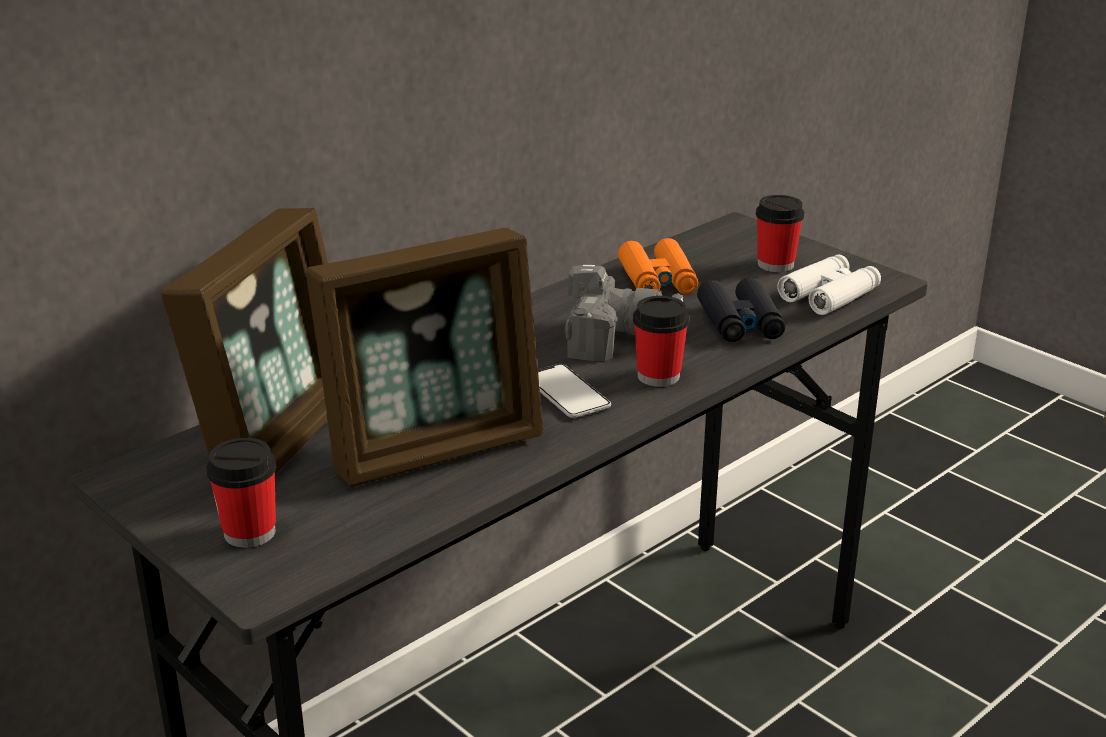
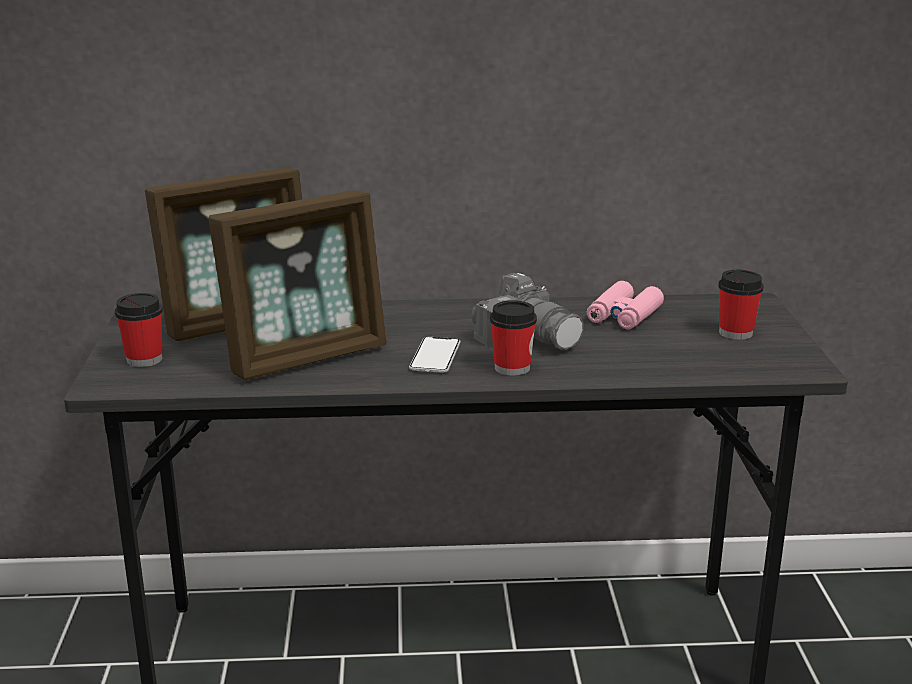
camera: 40 degrees right, 5 degrees down
picture frame [306,228,544,487] -> picture frame turned 45 degrees counterclockwise [208,190,386,380]
orange binoculars [618,238,698,294] -> pink binoculars [587,281,664,329]
black binoculars [697,277,786,342] -> none
white binoculars [777,254,881,315] -> none

